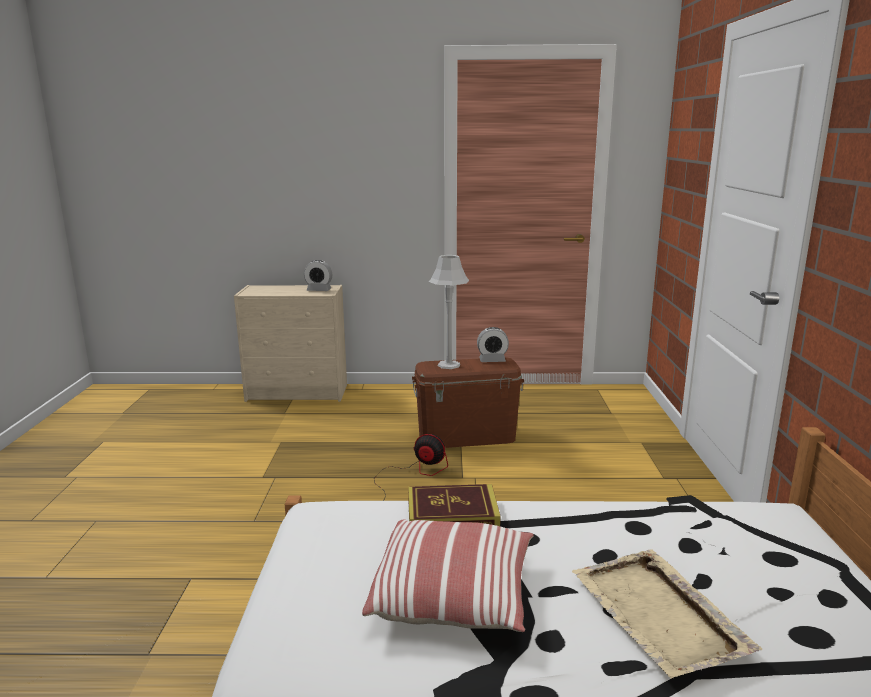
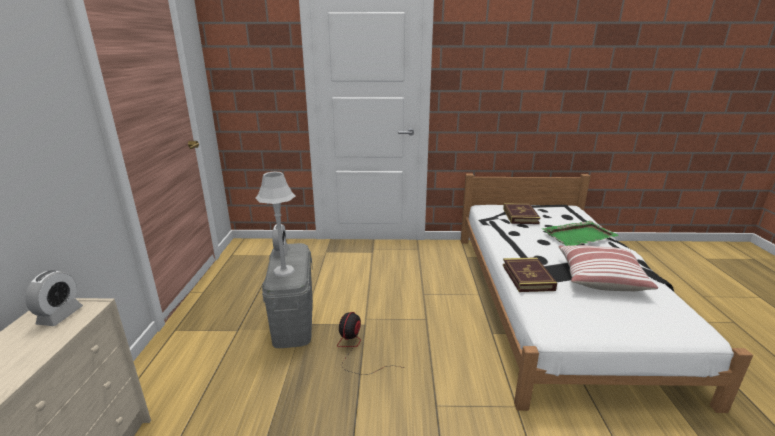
camera: 90 degrees left, 5 degrees up
brown storage box [412,357,524,448] -> grey storage box [262,243,313,348]
beige tray [572,549,762,678] -> green tray [542,221,619,246]
none -> book [503,203,540,224]

